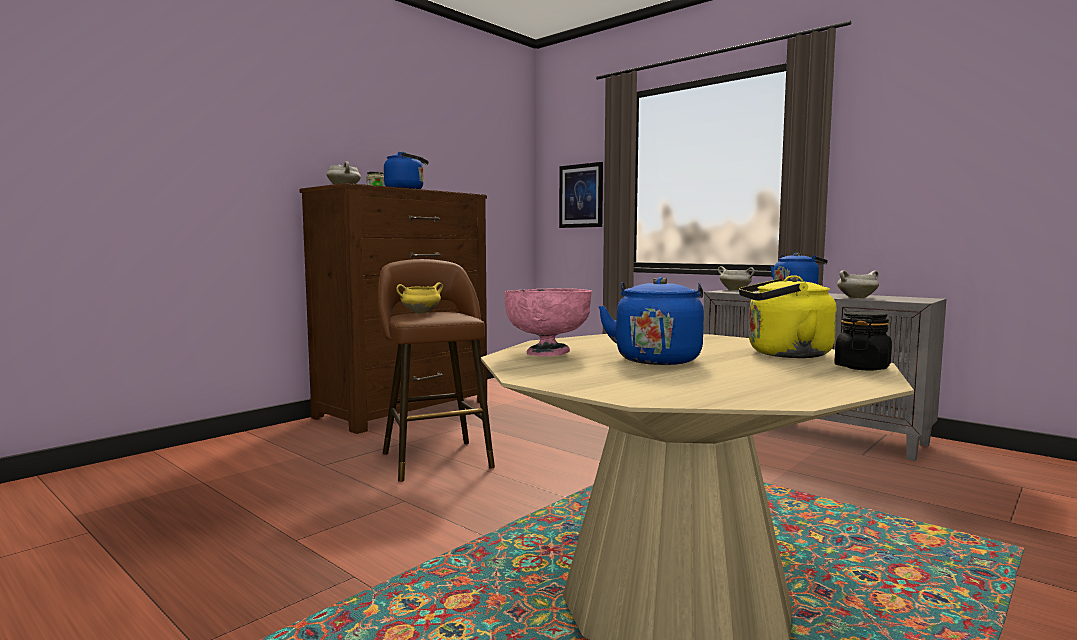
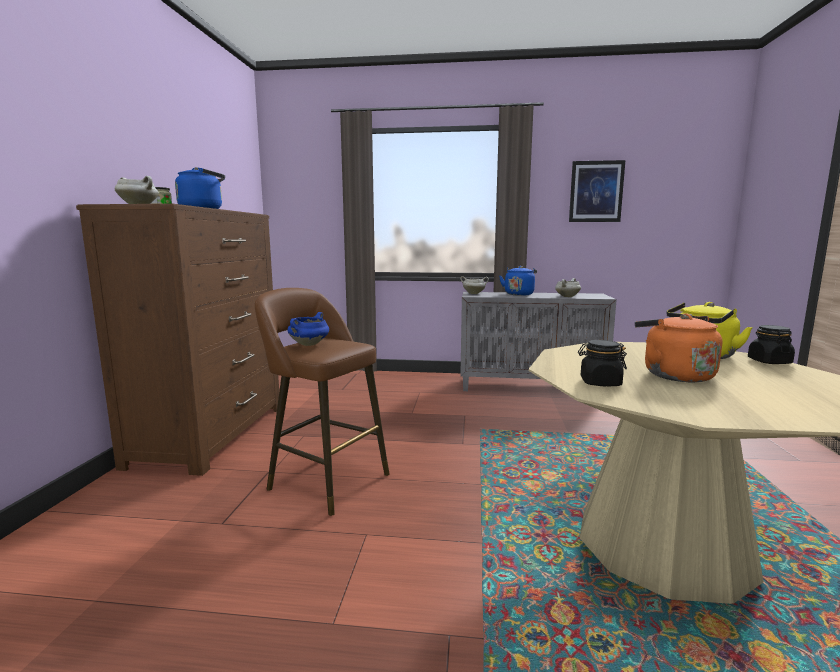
camera: 35 degrees left, 5 degrees up
yellow cooking pot [396,283,443,314] -> blue cooking pot [287,312,329,346]
pink bowl [504,288,592,356] -> black jar [578,340,627,386]
picture [559,162,603,228] -> picture moved to [569,160,625,222]
blue kettle [598,277,704,365] -> orange kettle [635,313,722,382]

